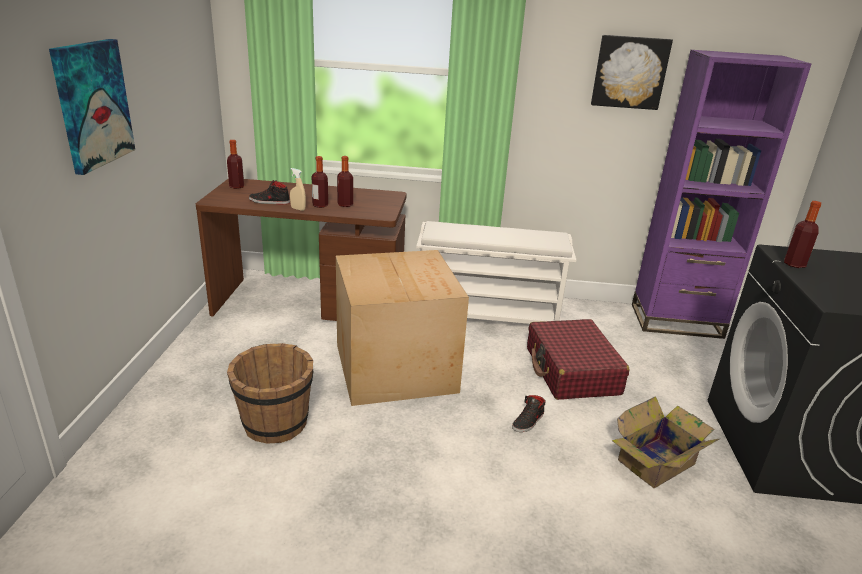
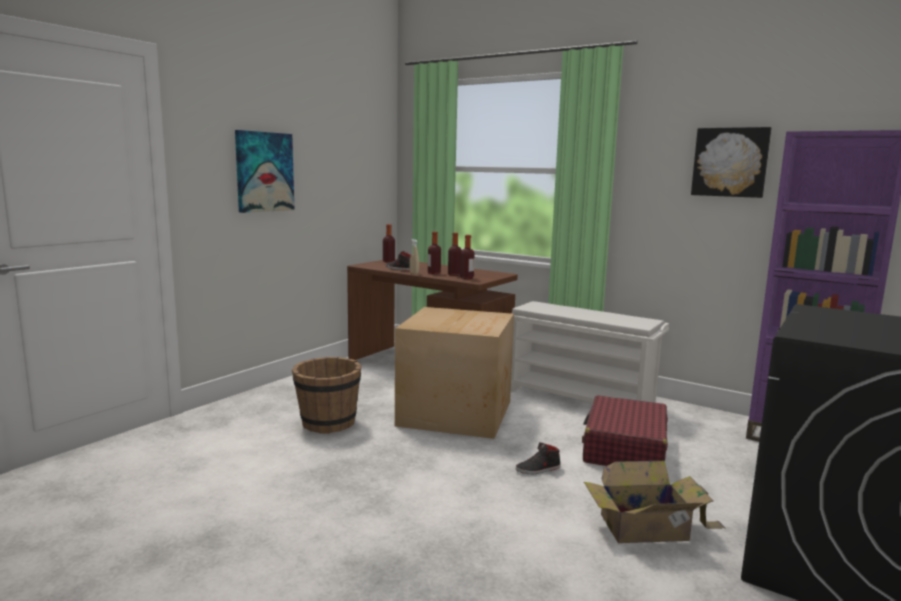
camera: 30 degrees right, 15 degrees down
bottle [784,201,821,268] -> bottle moved to [460,235,475,279]

